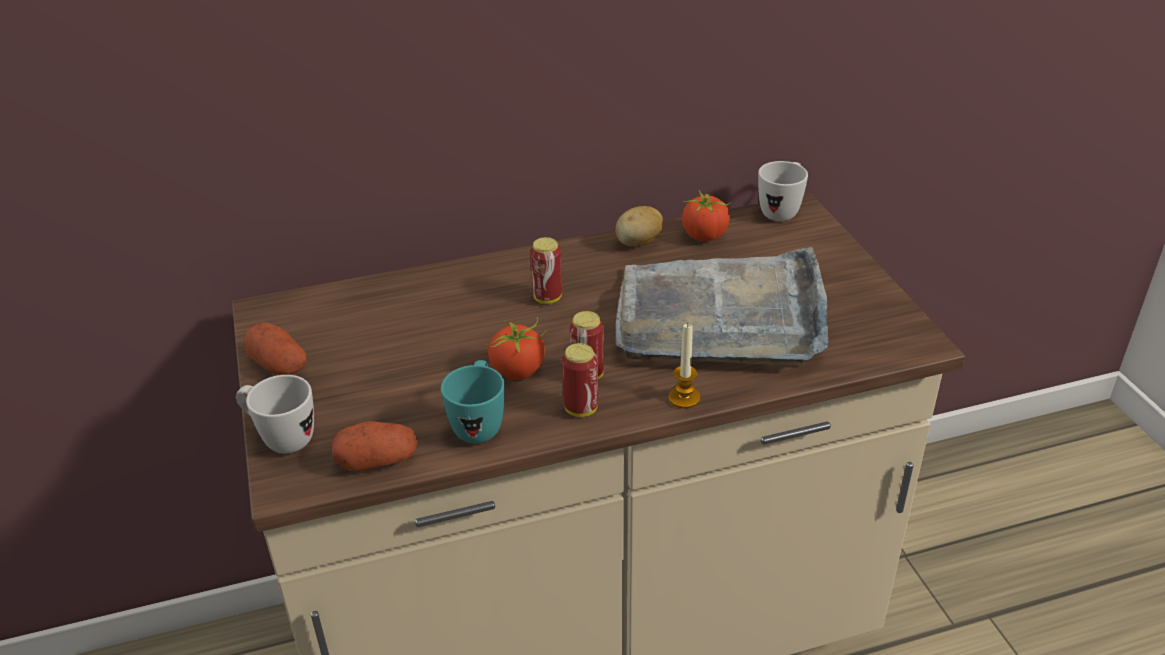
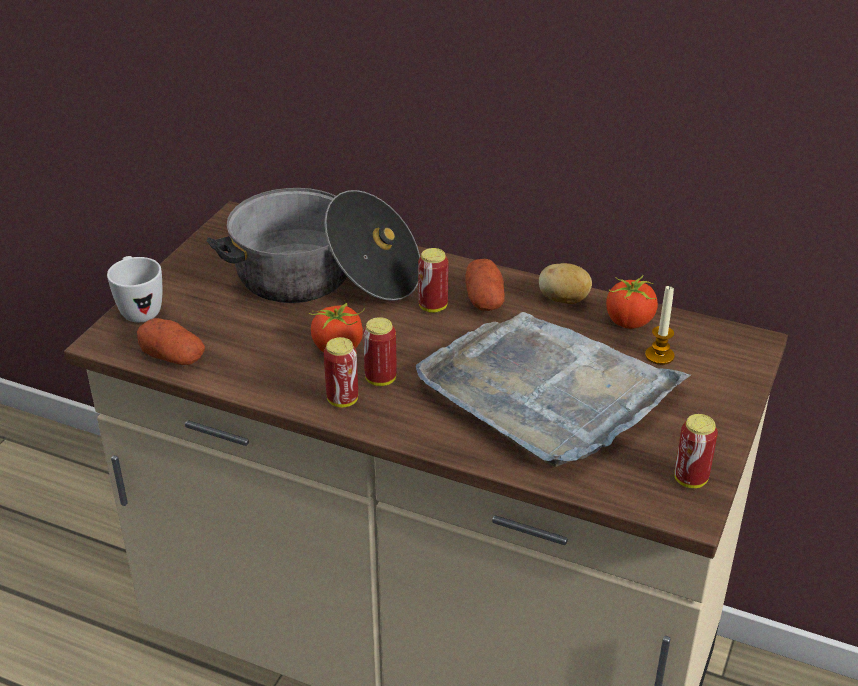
camera: 40 degrees right, 0 degrees up
potato [243,322,307,375] -> potato moved to [465,259,505,311]
turquoise mug [441,360,505,443] -> none
candle [669,324,700,408] -> candle moved to [645,286,675,365]
white mug [758,161,808,221] -> none
none -> cooking pot [207,188,420,303]
none -> can [674,414,718,488]

